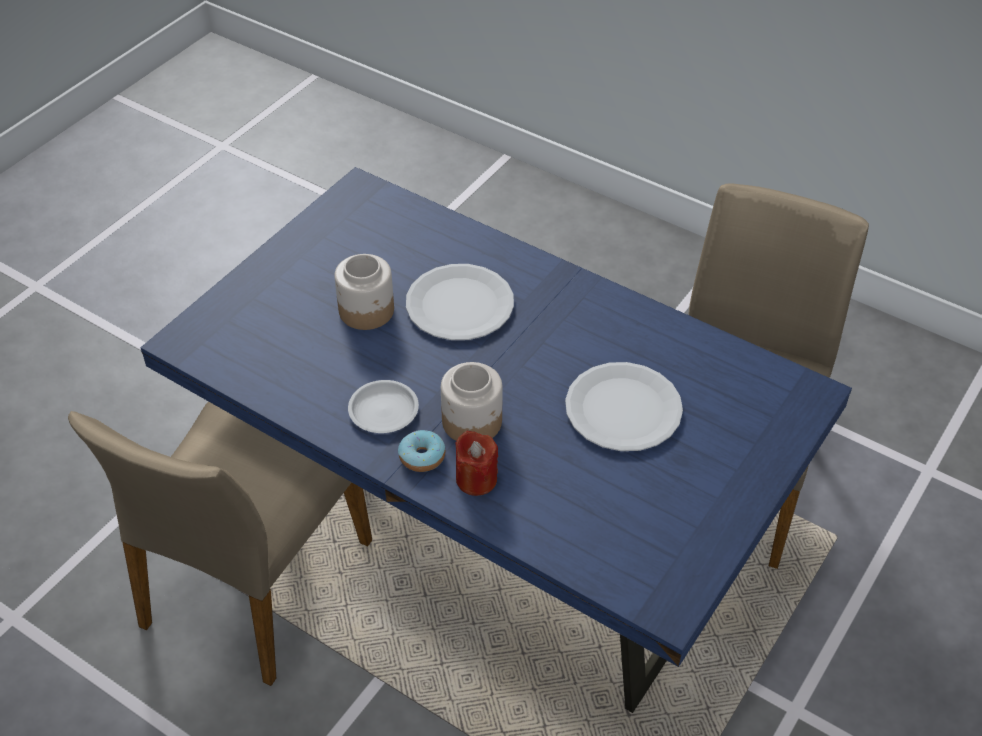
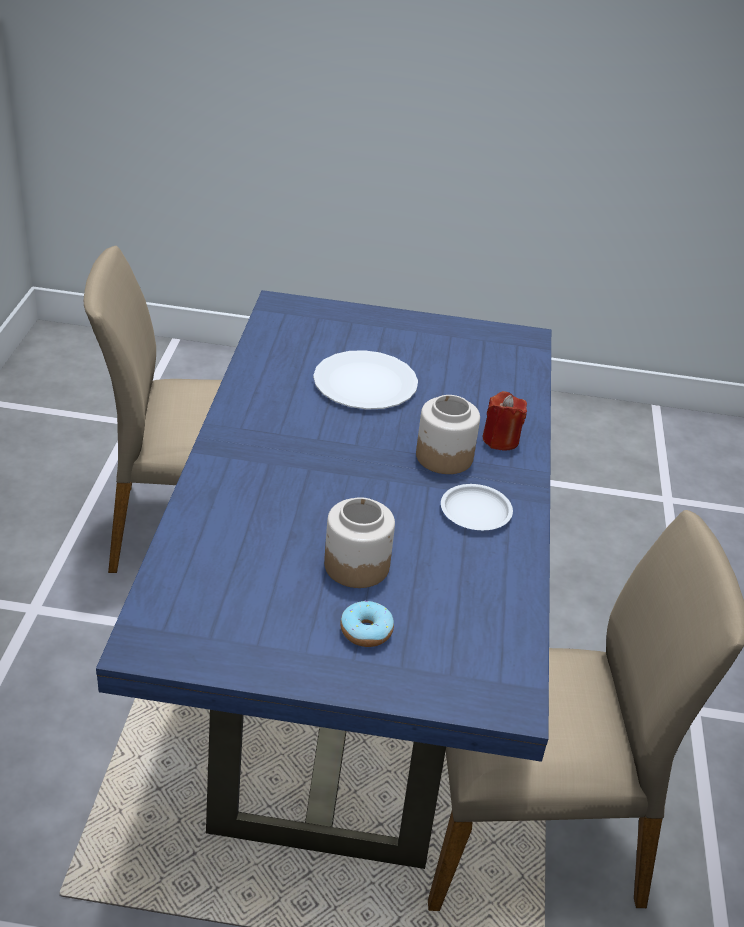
camera: 120 degrees left, 10 degrees down
donut [398,430,445,472] -> donut moved to [340,600,394,647]
white plate [406,264,514,340] -> none

